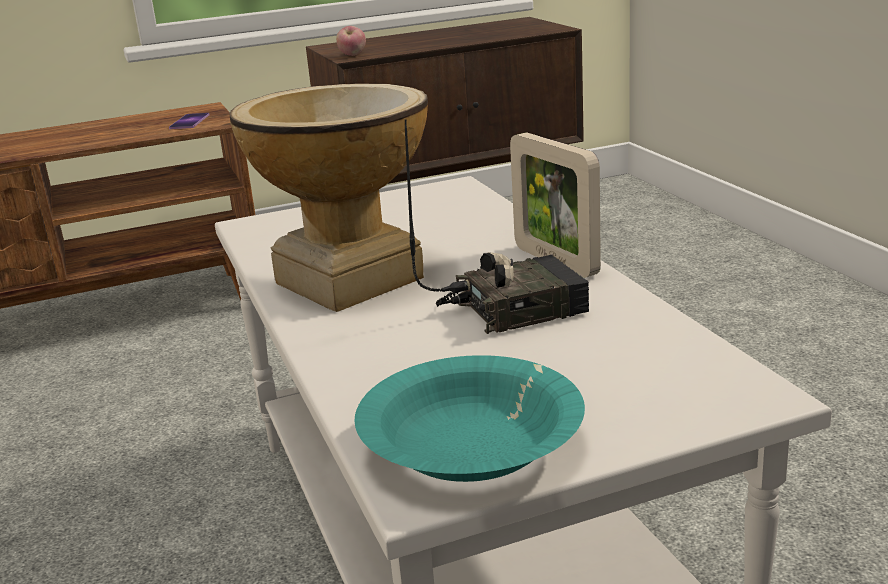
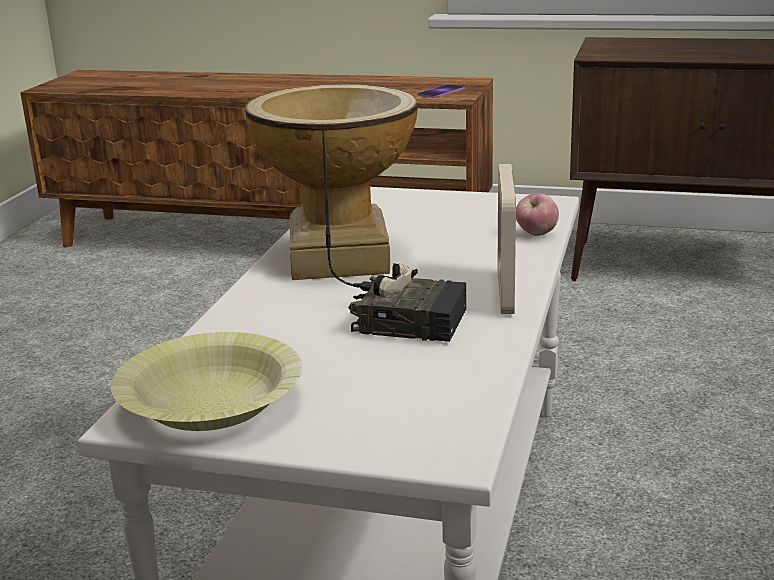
camera: 35 degrees right, 0 degrees up
apple [336,26,366,56] -> apple moved to [516,193,559,236]
turquoise bowl [355,355,585,482] -> yellow bowl [111,332,302,431]

